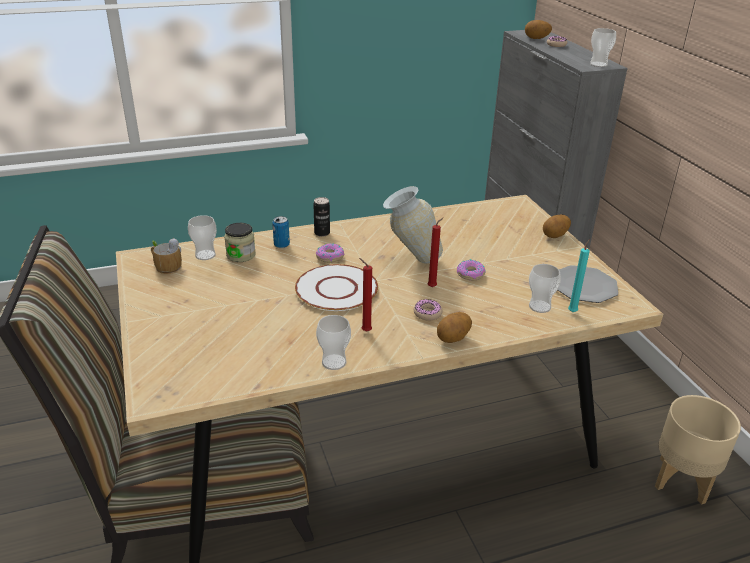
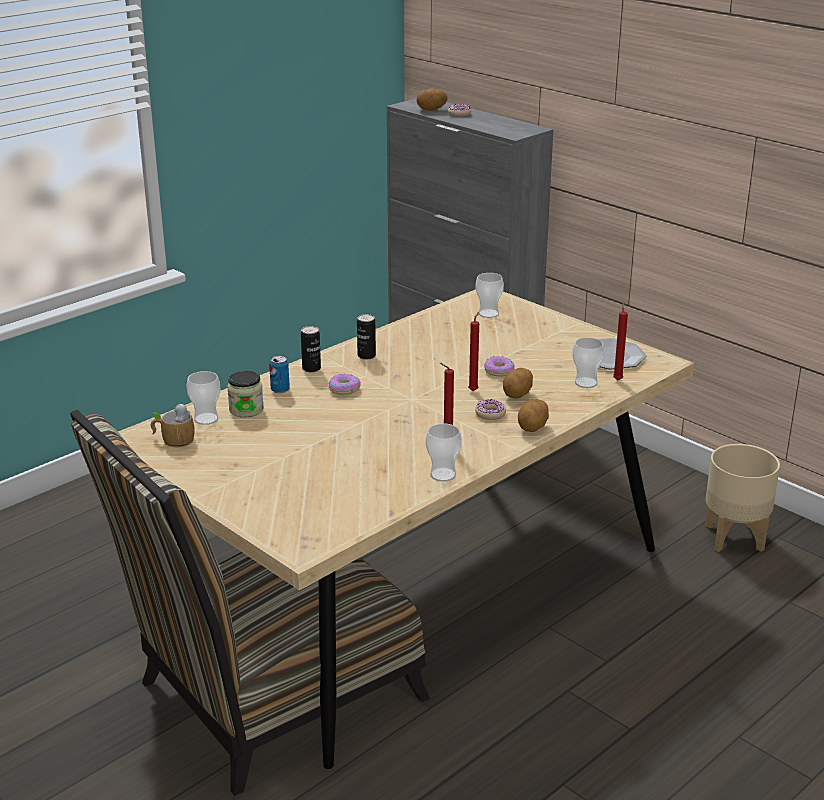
camera: 25 degrees left, 5 degrees down
white plate [295,264,378,311] -> none
vase [383,186,443,264] -> none
potato [543,214,571,238] -> potato moved to [503,368,533,399]
turquoise candle [568,239,590,312] -> red candle [613,302,628,380]
cup [590,28,616,67] -> cup moved to [476,273,504,318]
none -> can [357,314,376,360]

